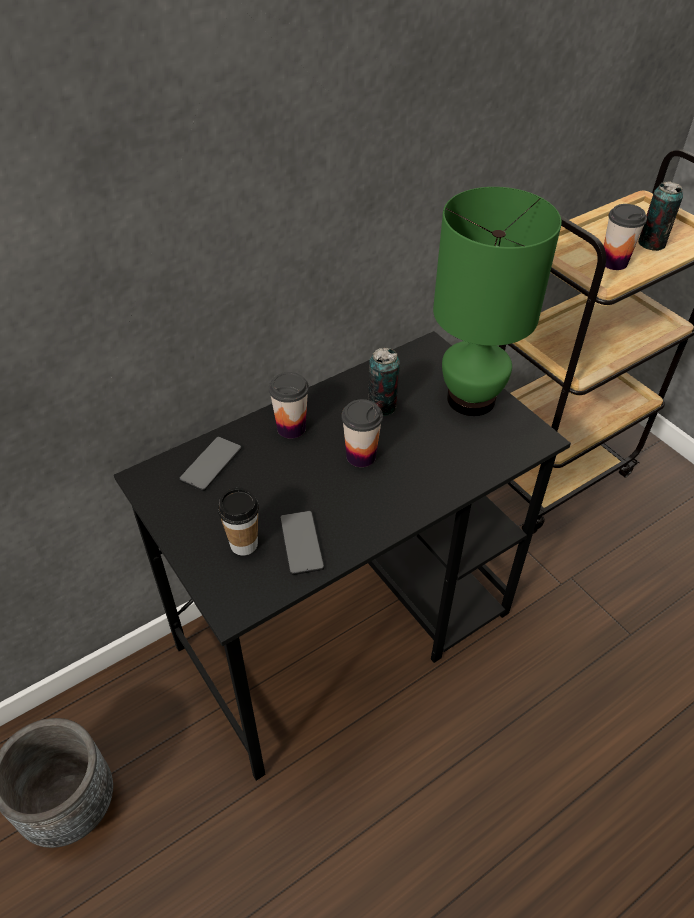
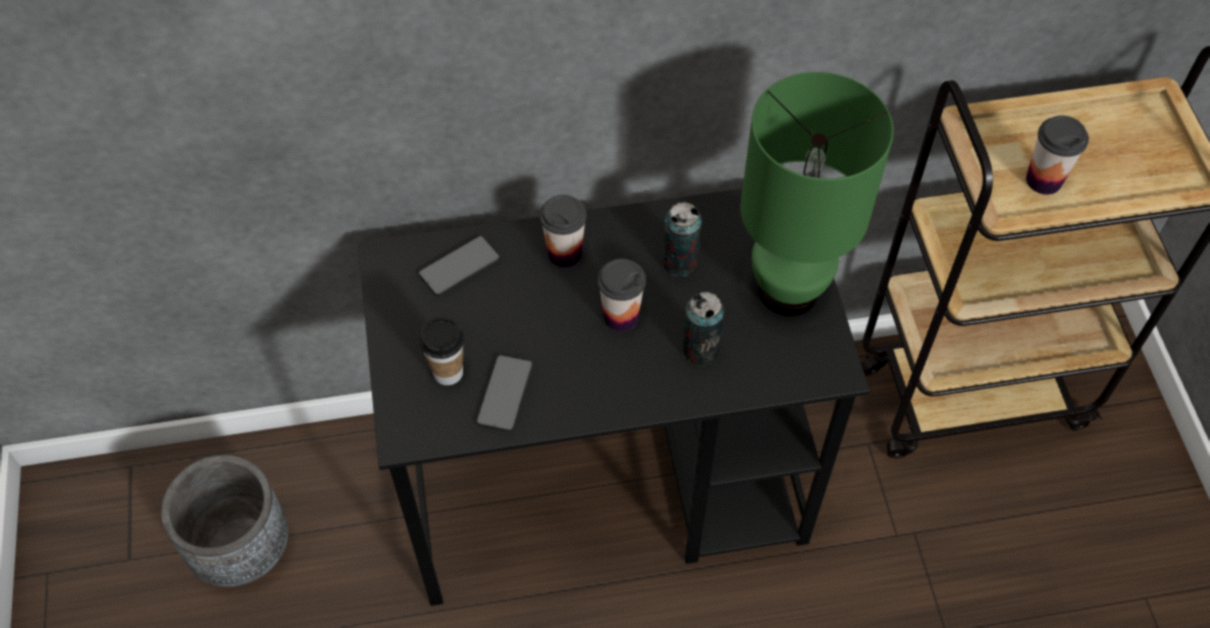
camera: 25 degrees right, 10 degrees up
can [638,181,683,251] -> can moved to [682,292,724,365]

